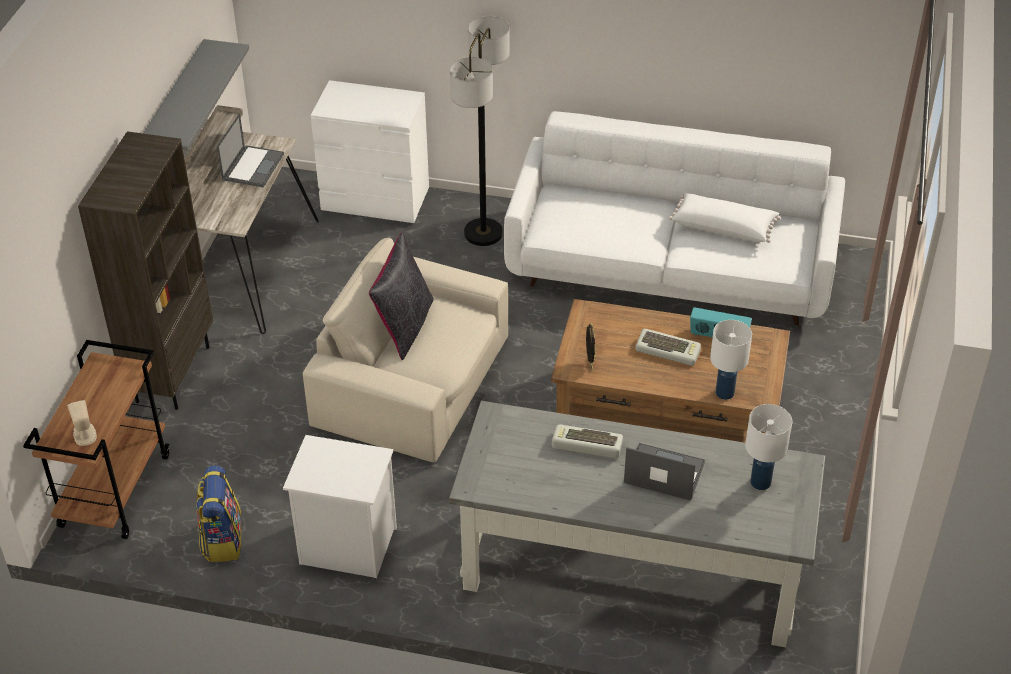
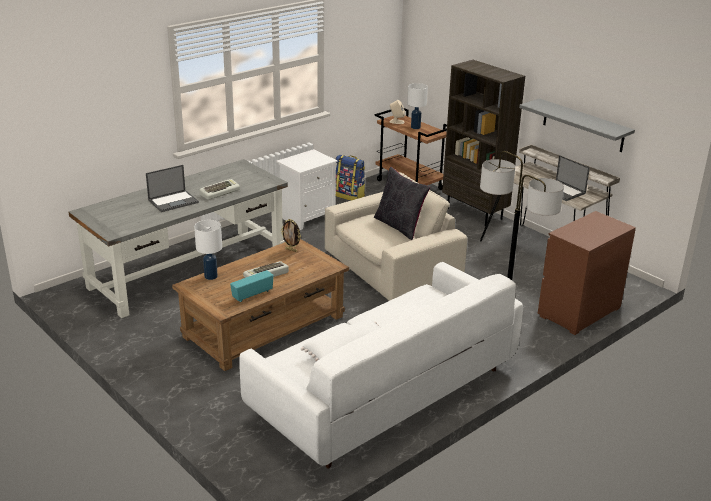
camera: 125 degrees right, 15 degrees down
white dresser [311,80,429,223] -> brown dresser [538,211,636,335]
white table lamp [745,404,792,490] -> white table lamp moved to [407,83,428,129]

